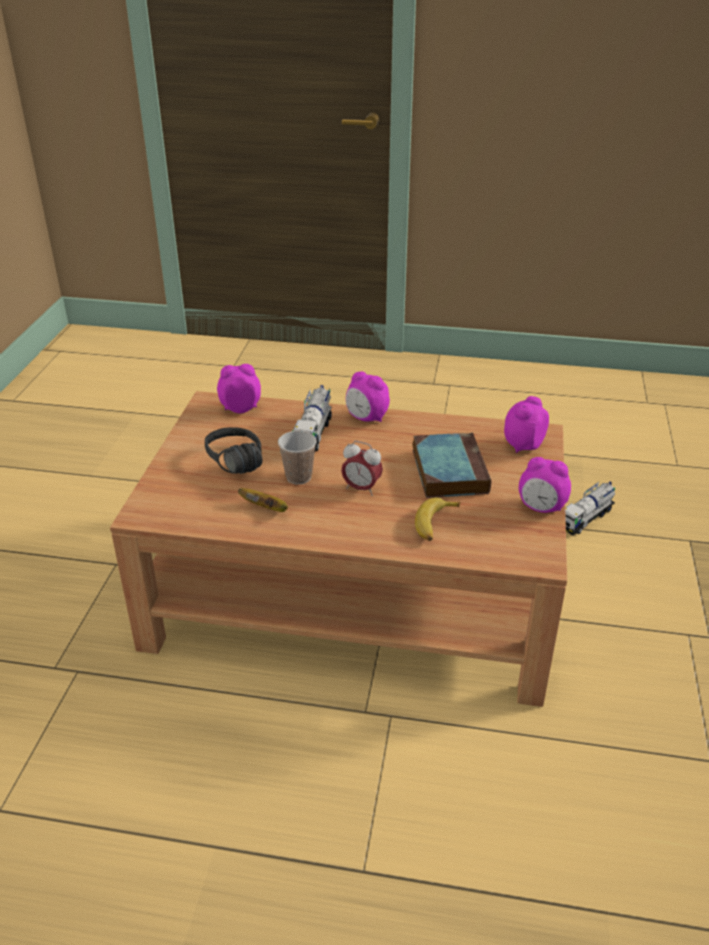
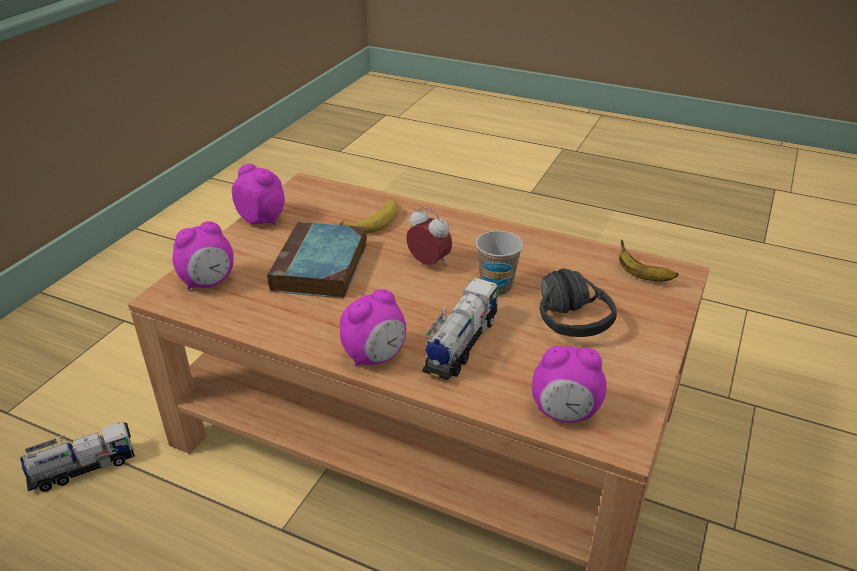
camera: 165 degrees left, 0 degrees up
banana [238,488,288,512] -> banana moved to [619,240,678,281]
alarm clock [346,371,390,422] -> alarm clock turned 90 degrees clockwise [340,289,406,367]

